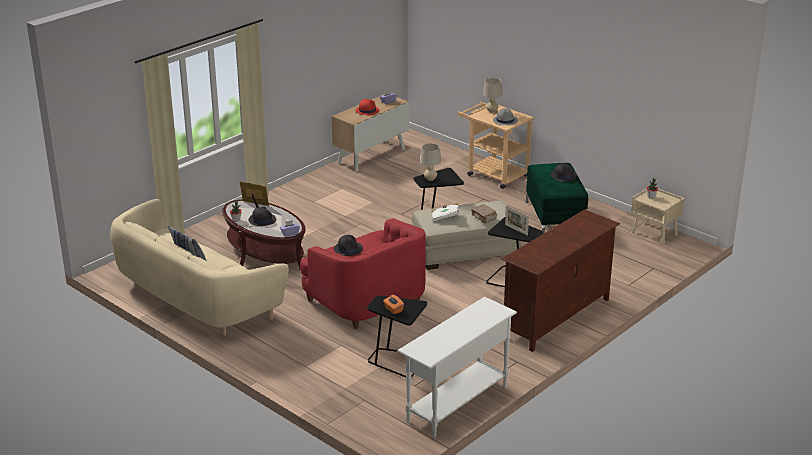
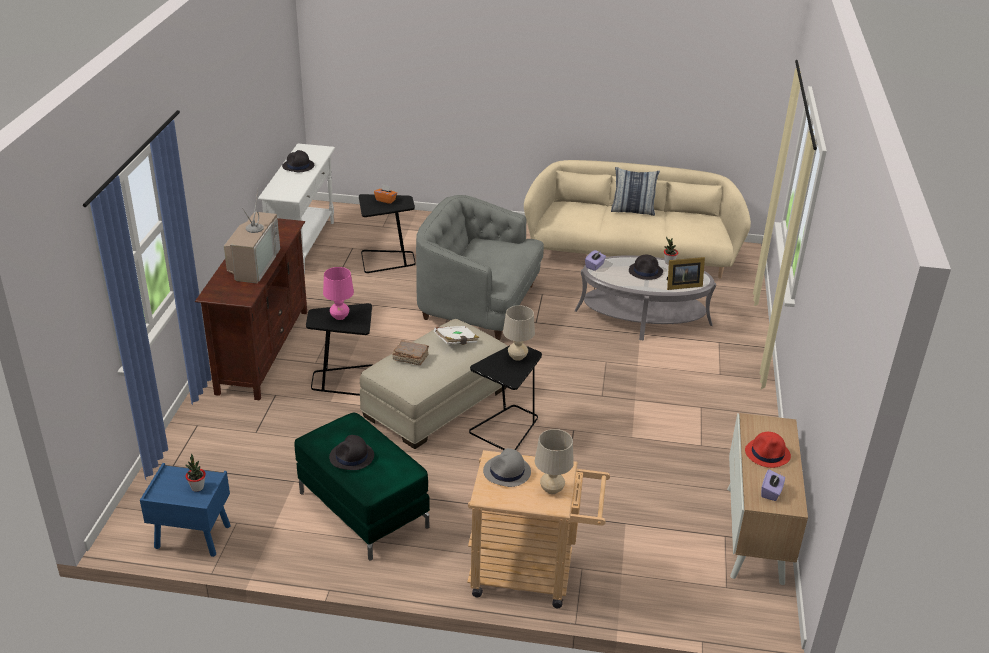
camera: 145 degrees right, 5 degrees up
brown coffee table [222,200,306,271] -> grey coffee table [575,255,716,341]
red armchair [300,218,426,329] -> grey armchair [416,195,544,341]
black hat [334,235,363,256] -> black hat moved to [282,150,314,172]
picture frame [505,206,529,236] -> pink table lamp [323,267,354,320]
beige nightstand [631,188,685,244] -> blue nightstand [140,463,231,557]
none -> television [224,190,280,283]

